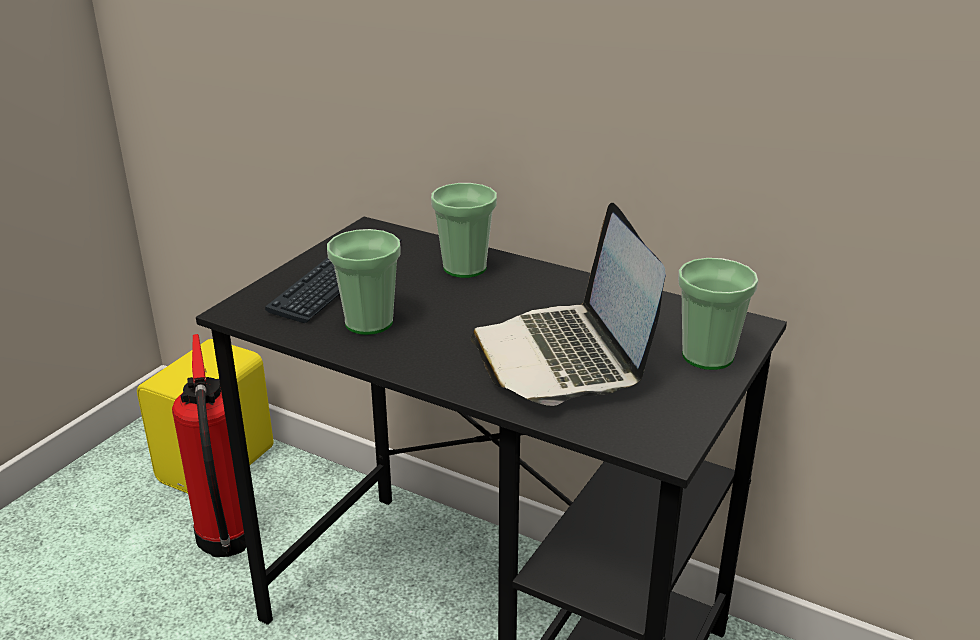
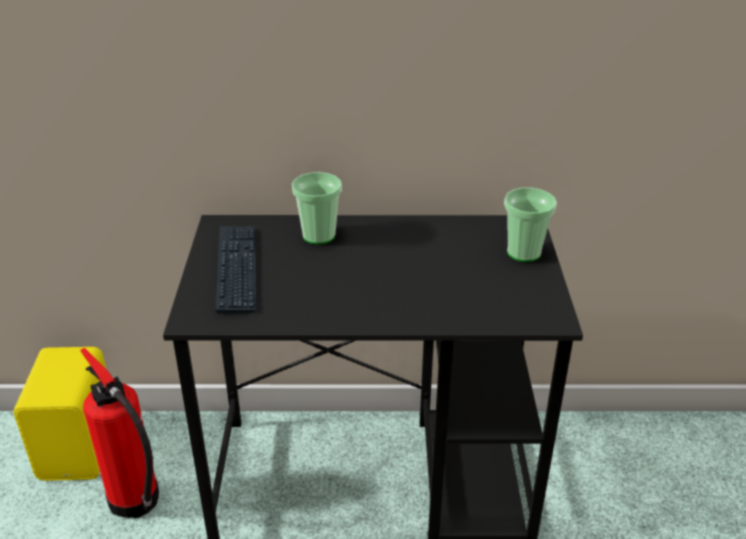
camera: 30 degrees left, 5 degrees up
cup [327,229,401,335] -> none
laptop [471,203,666,406] -> none

